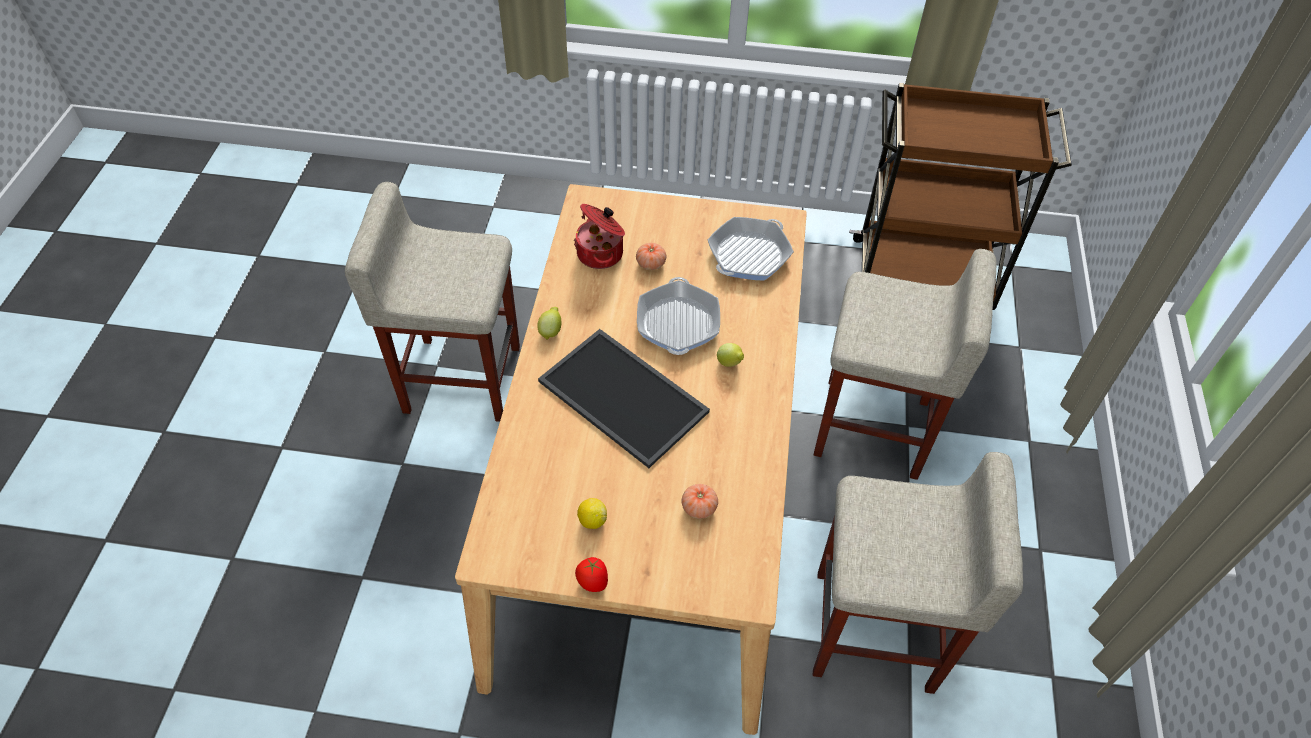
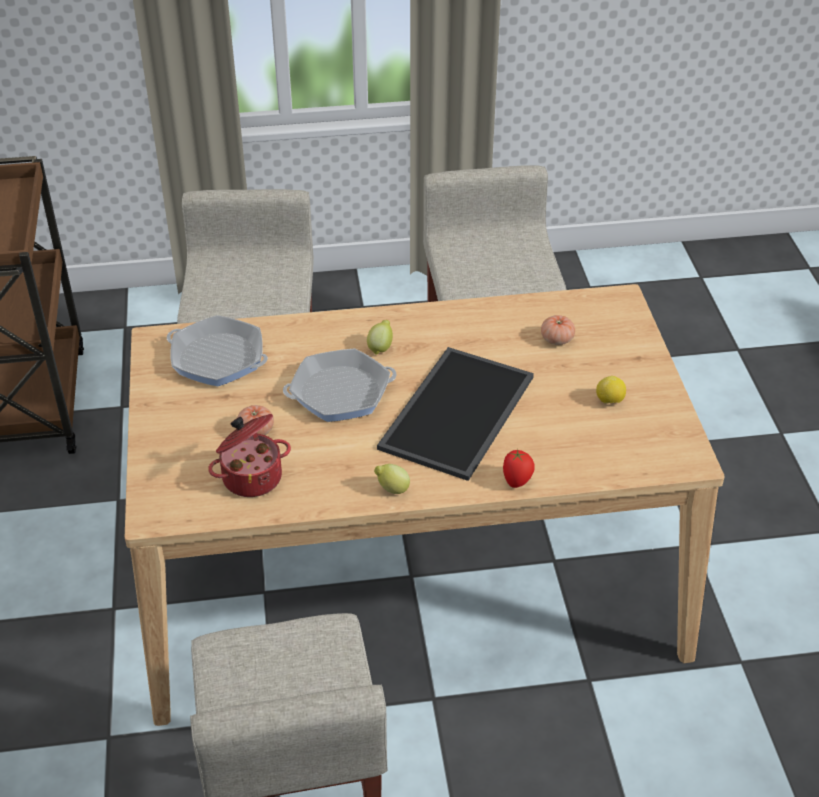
camera: 105 degrees left, 10 degrees down
tomato [575,557,608,592] -> tomato moved to [503,449,535,488]

